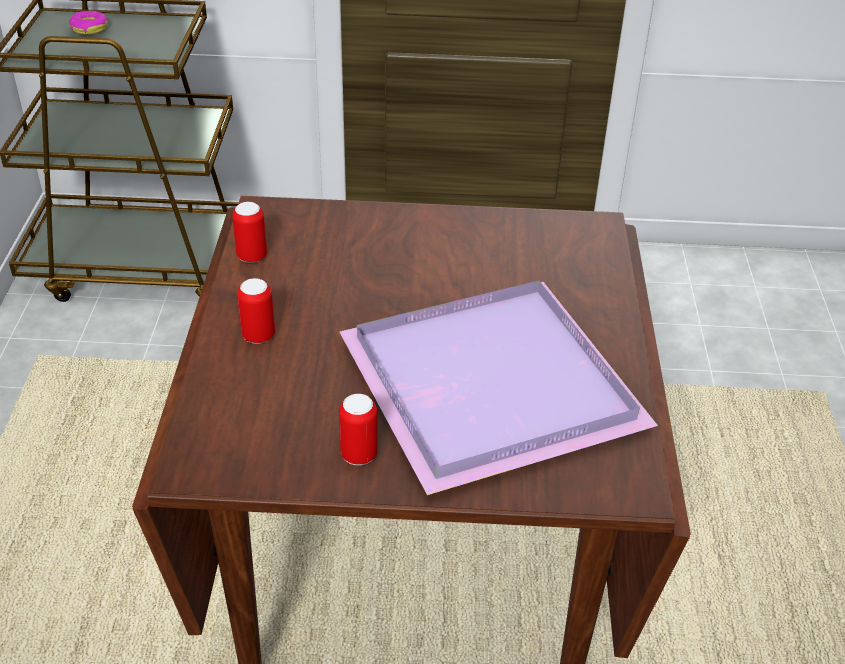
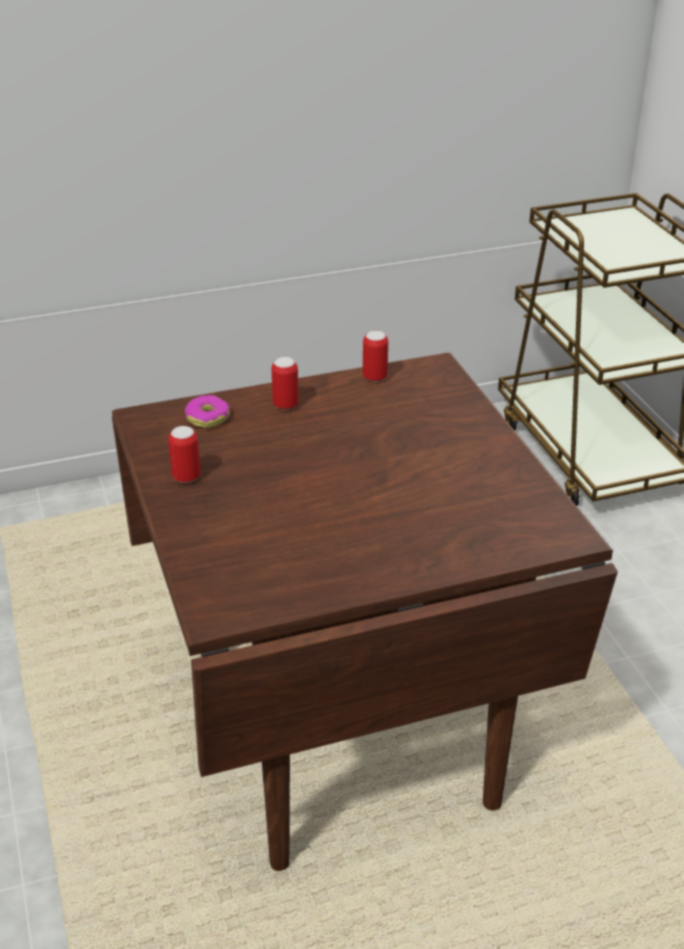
camera: 70 degrees right, 5 degrees down
donut [69,11,107,35] -> donut moved to [185,395,230,428]
purple tray [340,280,658,495] -> none

